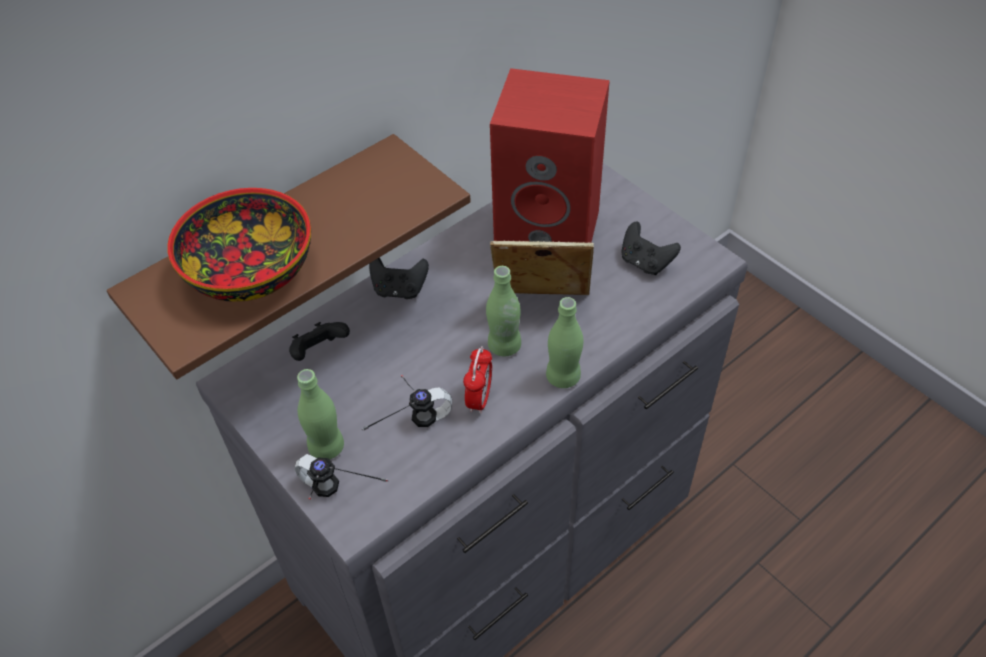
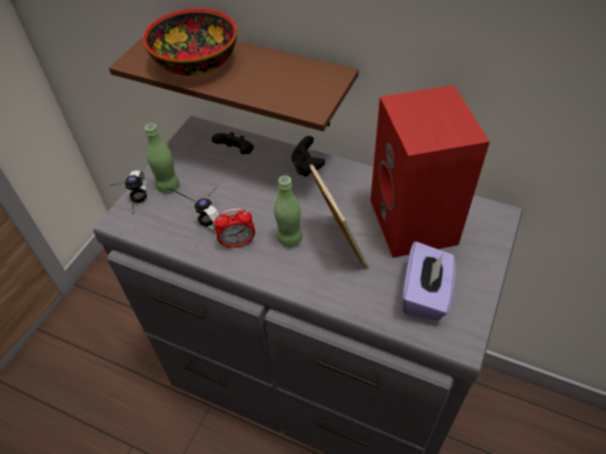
camera: 65 degrees right, 0 degrees up
green bottle [546,297,583,388] -> none
black game controller [621,222,681,275] -> purple tissue box [402,241,456,320]

